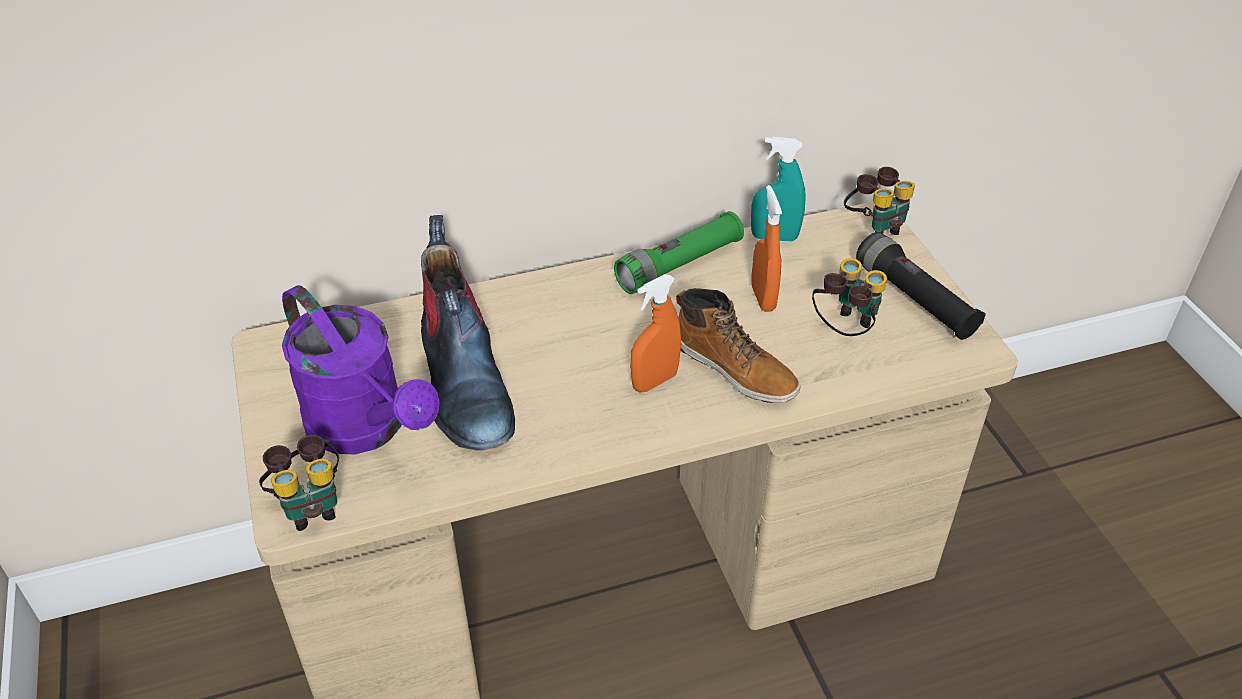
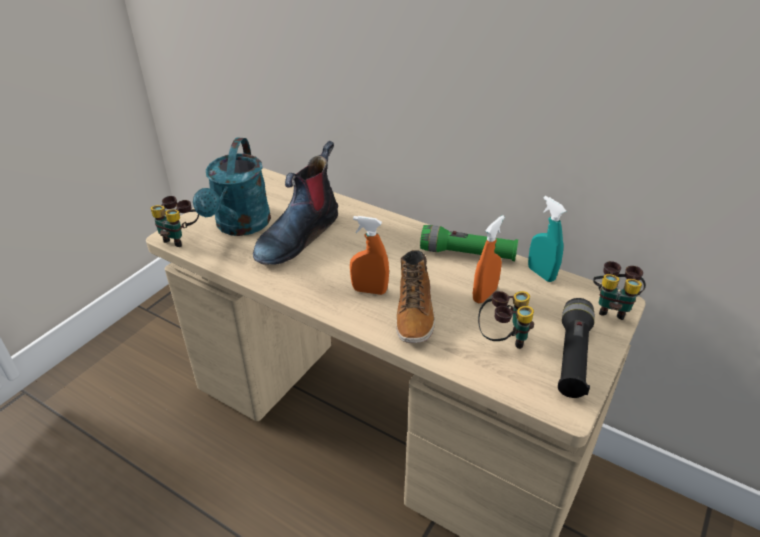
camera: 50 degrees right, 5 degrees down
purple watering can [282,285,440,455] -> turquoise watering can [193,138,271,236]

